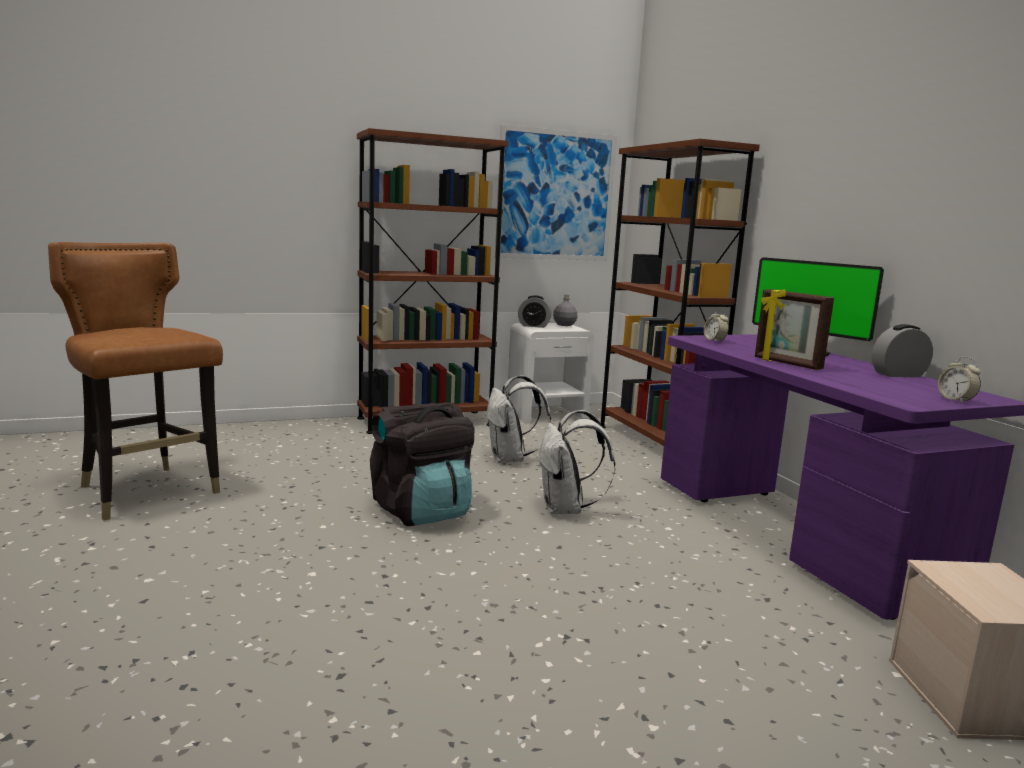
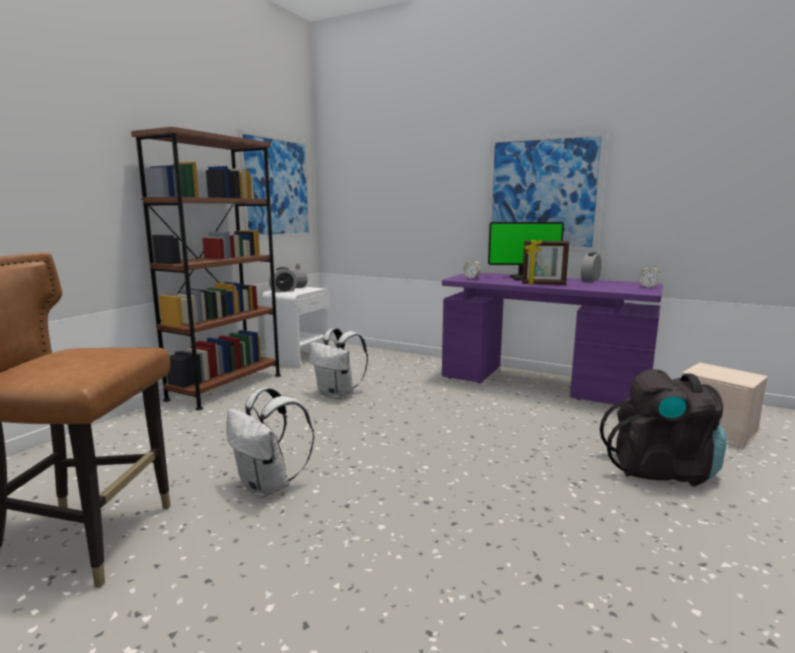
camera: 40 degrees left, 0 degrees up
black backpack [370,402,475,526] -> black backpack moved to [600,369,727,486]
white backpack [539,410,616,514] -> white backpack moved to [226,387,314,498]
brown bookcase [601,139,760,446] -> none
none -> picture [487,131,607,252]

